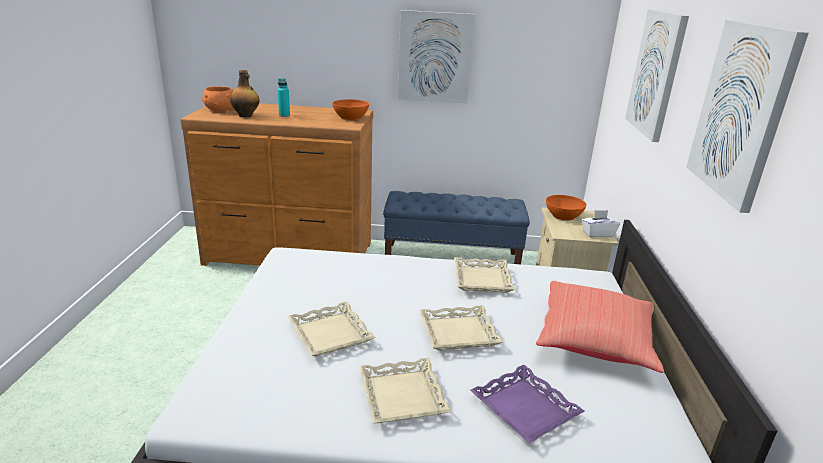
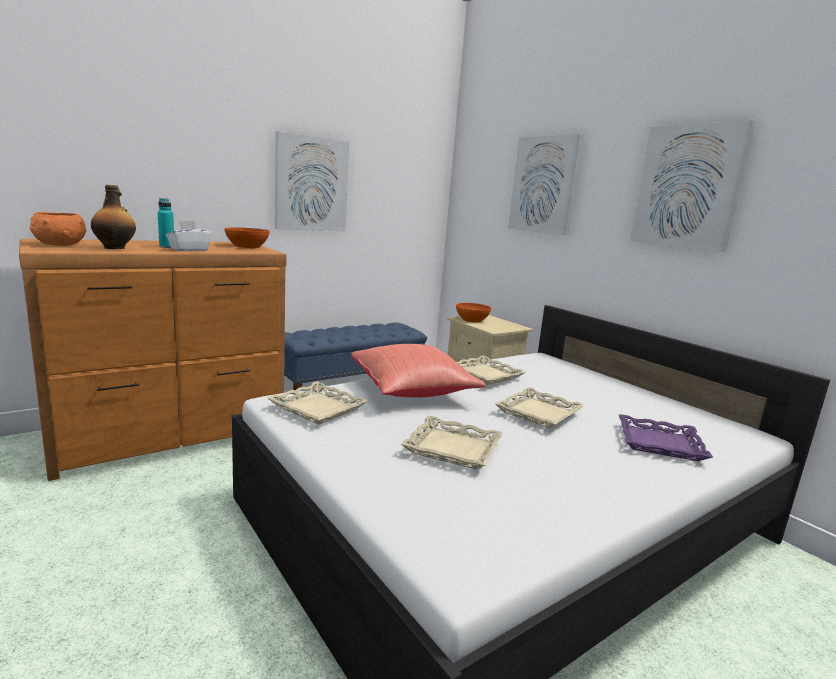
camera: 40 degrees left, 10 degrees down
beige tray [359,358,452,423] -> beige tray moved to [268,381,368,425]
red pillow [536,281,664,373] -> red pillow moved to [351,344,486,398]
white tissue box [582,210,620,238] -> white tissue box moved to [166,220,212,251]

